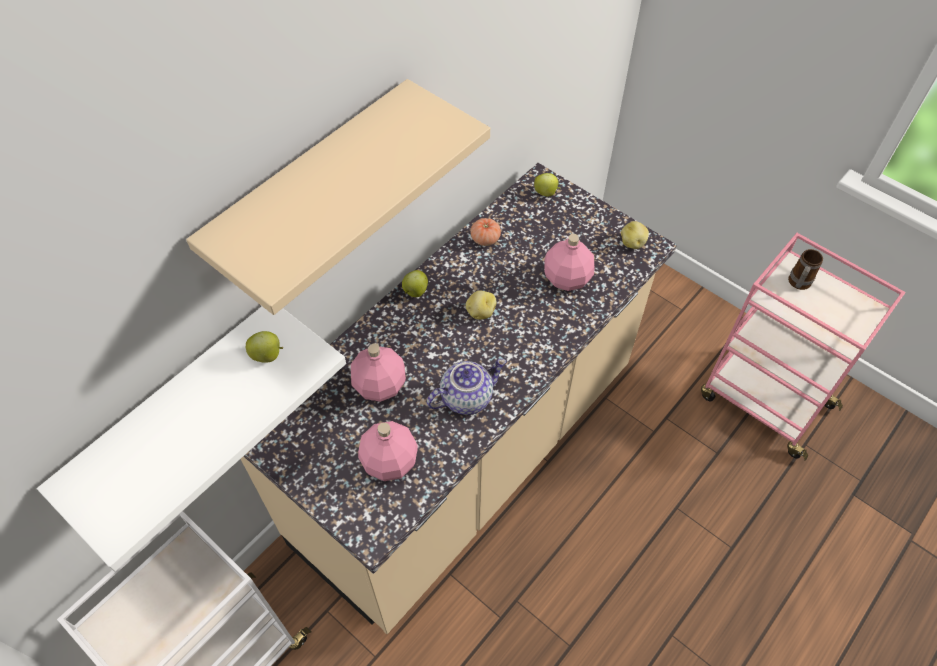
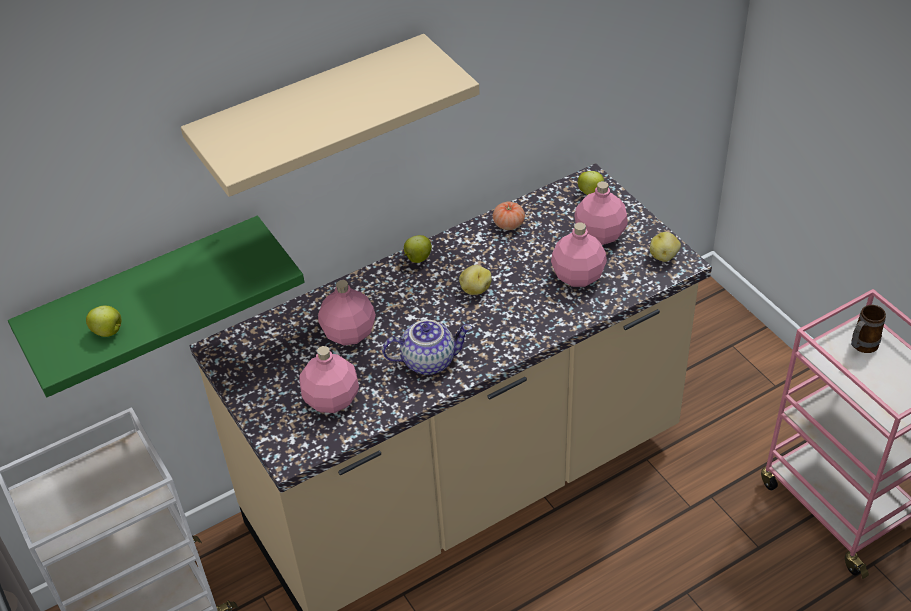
camera: 20 degrees right, 10 degrees down
white shelf [37,307,346,571] -> green shelf [8,216,305,397]
apple [246,331,283,363] -> apple moved to [86,306,121,337]
none -> pink bottle [574,181,628,245]

